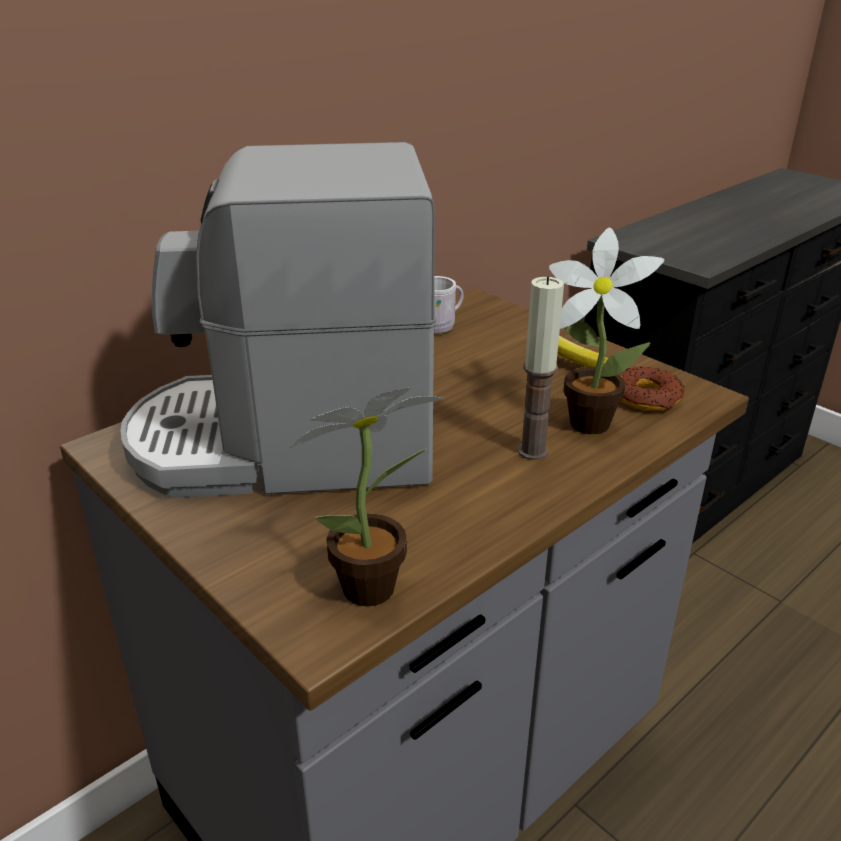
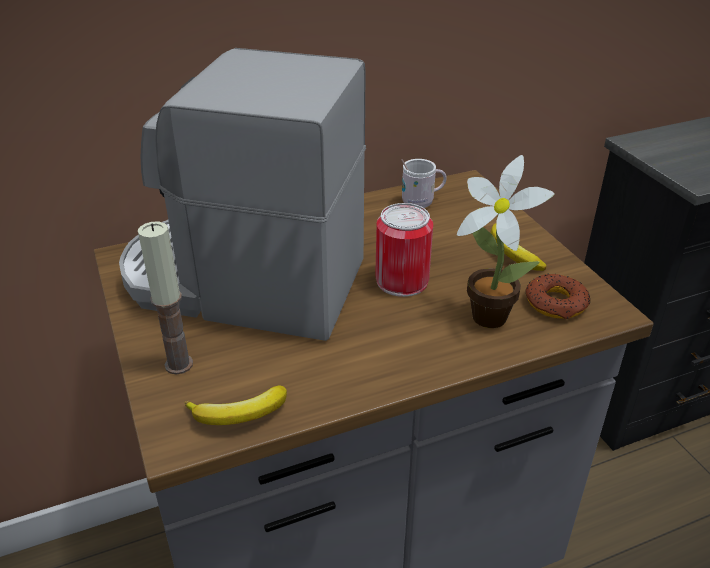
camera: 20 degrees right, 5 degrees up
potted plant [290,387,444,607] -> banana [184,385,287,425]
candle [518,276,564,460] -> candle moved to [138,222,193,375]
none -> can [375,203,433,297]

